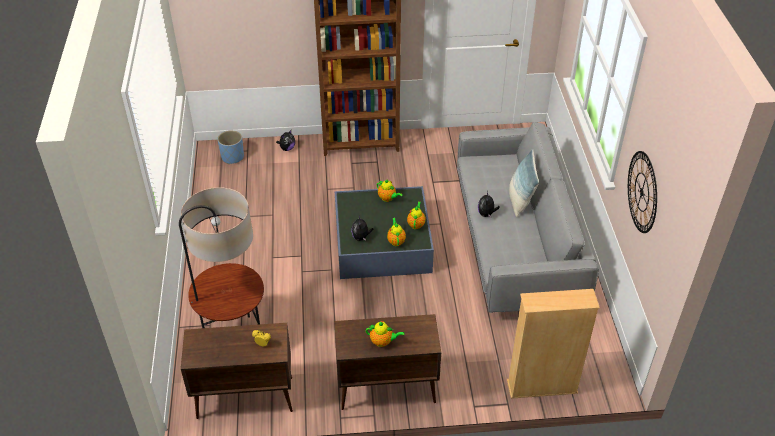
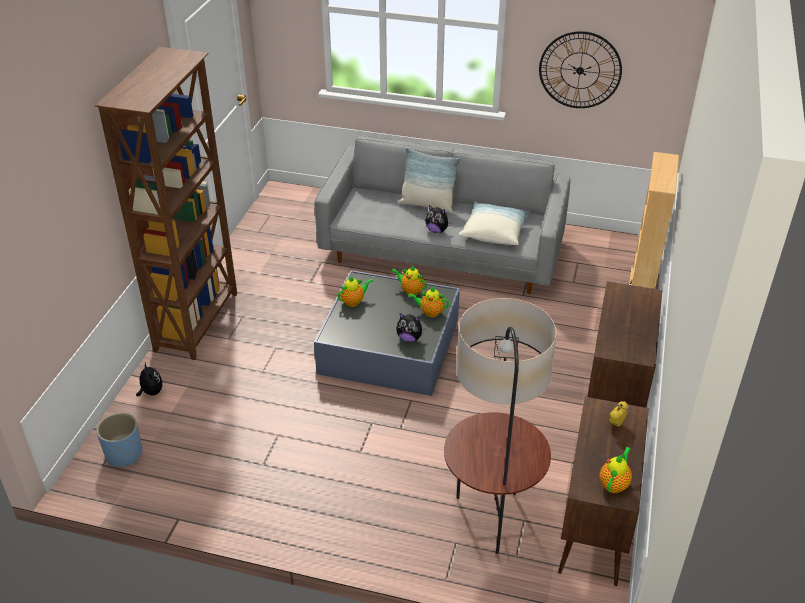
camera: 70 degrees left, 5 degrees down
teapot [366,321,405,347] -> teapot moved to [600,447,632,493]
none -> pillow [459,202,530,245]

